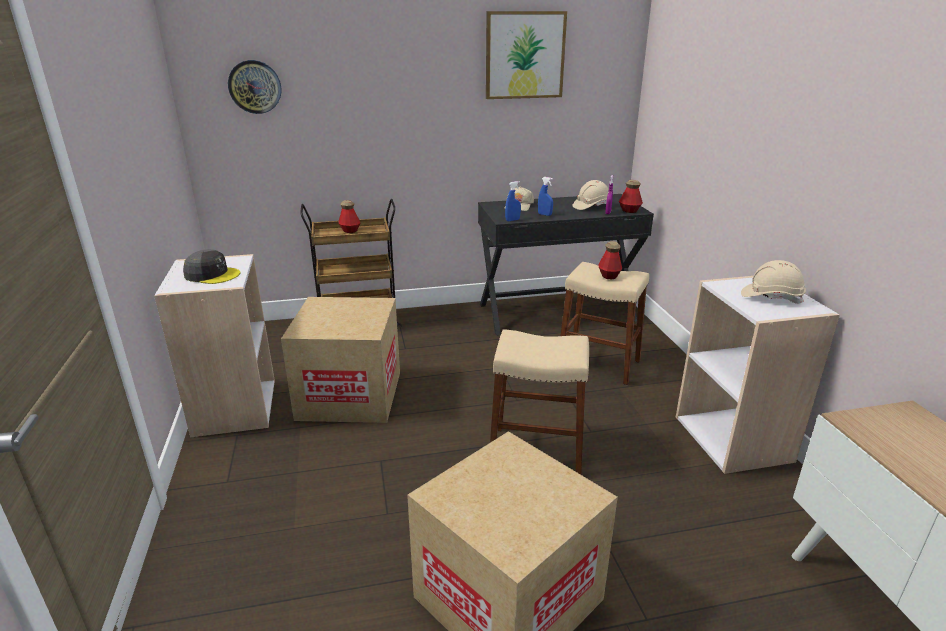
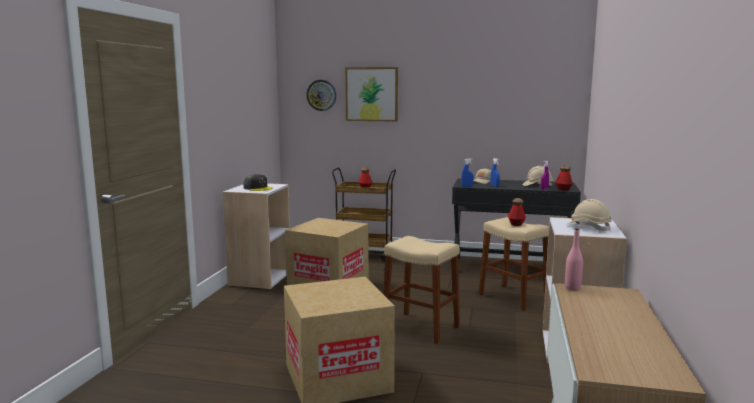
camera: 25 degrees right, 15 degrees down
picture [486,11,567,99] -> picture moved to [345,67,398,122]
none -> pink bottle [565,228,583,290]

